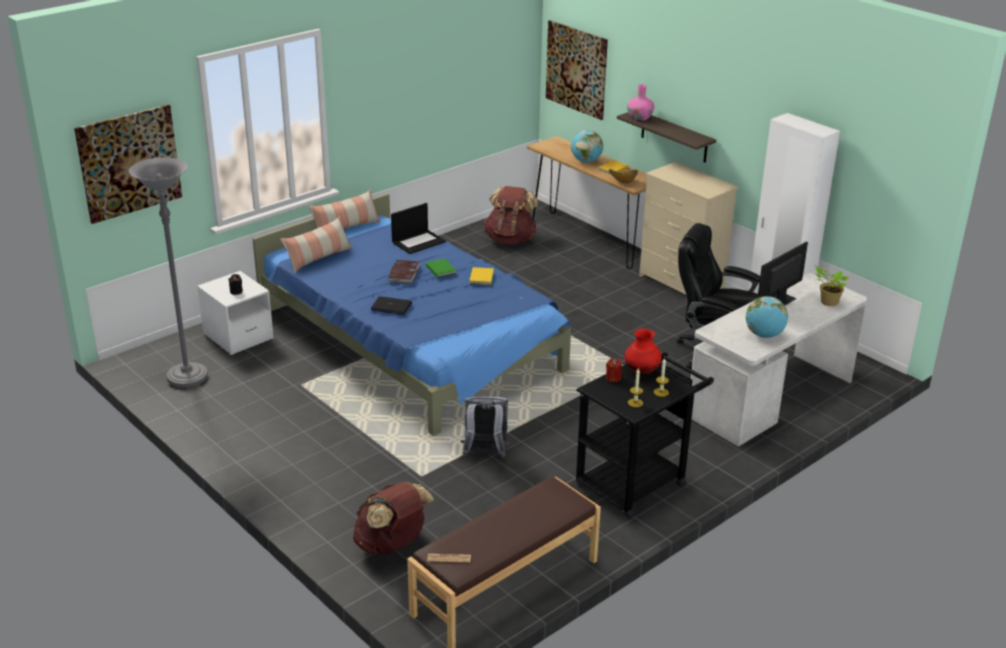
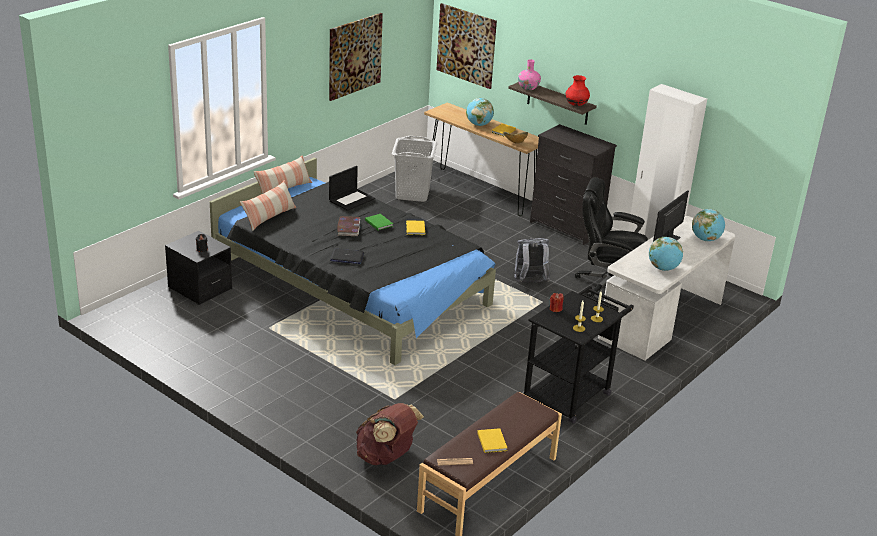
camera: 10 degrees left, 0 degrees up
picture [74,105,182,224] -> picture moved to [329,13,383,101]
grey floor lamp [129,157,208,388] -> none
white nightstand [197,271,274,355] -> black nightstand [165,231,232,305]
blue bed [253,193,571,436] -> black bed [210,158,496,365]
grey backpack [460,396,510,457] -> grey backpack moved to [513,238,550,282]
brown backpack [484,186,538,245] -> grey laundry basket [392,136,438,202]
red vase [624,328,662,374] -> red vase moved to [566,75,590,106]
beige dresser [639,162,738,295] -> black dresser [530,124,617,245]
potted plant [814,265,849,306] -> globe [692,209,725,241]
none -> yellow book [477,428,507,453]

